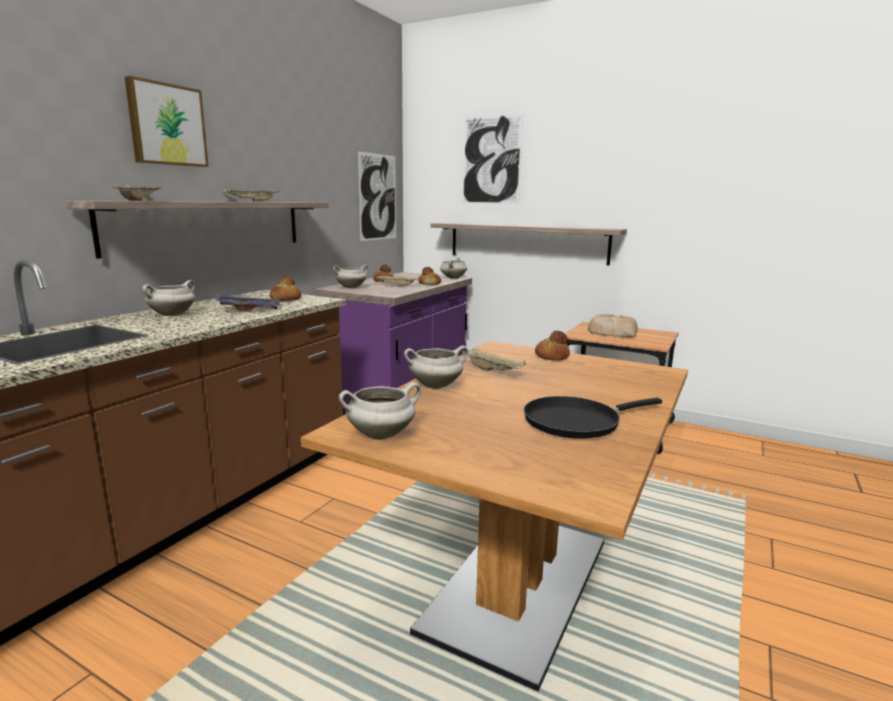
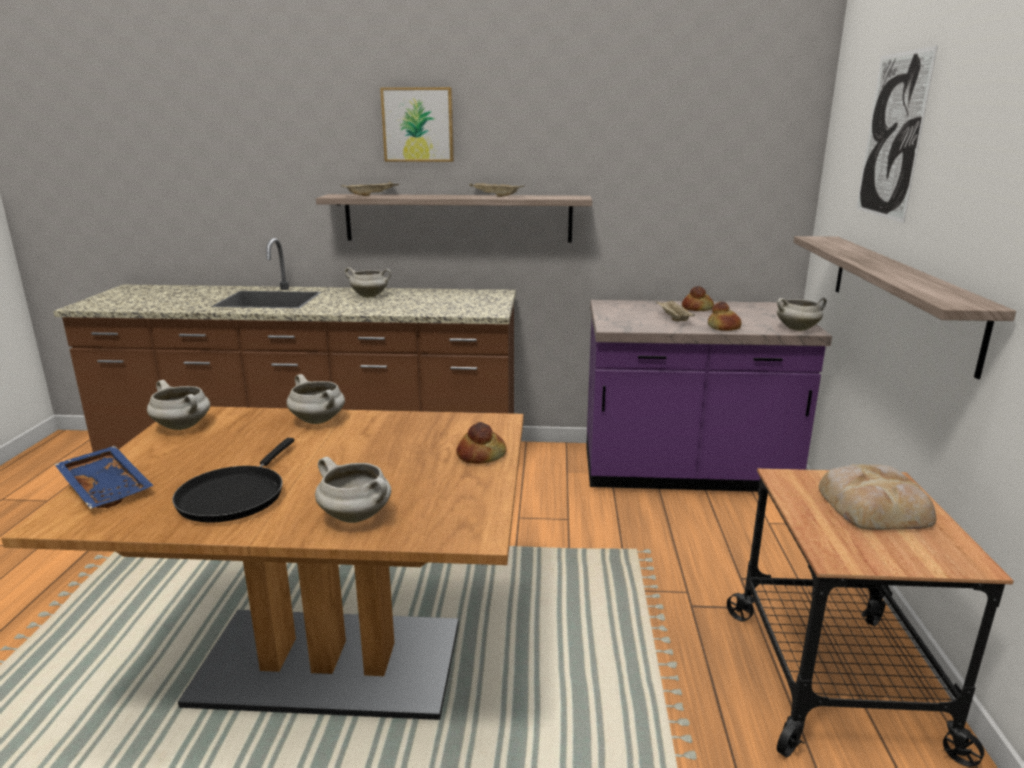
camera: 65 degrees right, 5 degrees up
blue tray [216,295,281,311] -> blue tray moved to [54,446,154,509]
bread [270,276,301,301] -> none
white cooking pot [333,265,369,288] -> white cooking pot moved to [315,457,391,523]
picture [358,151,396,241] -> none
beige tray [462,349,526,371] -> none
black frying pan [524,396,662,439] -> black frying pan turned 120 degrees counterclockwise [172,438,294,523]

